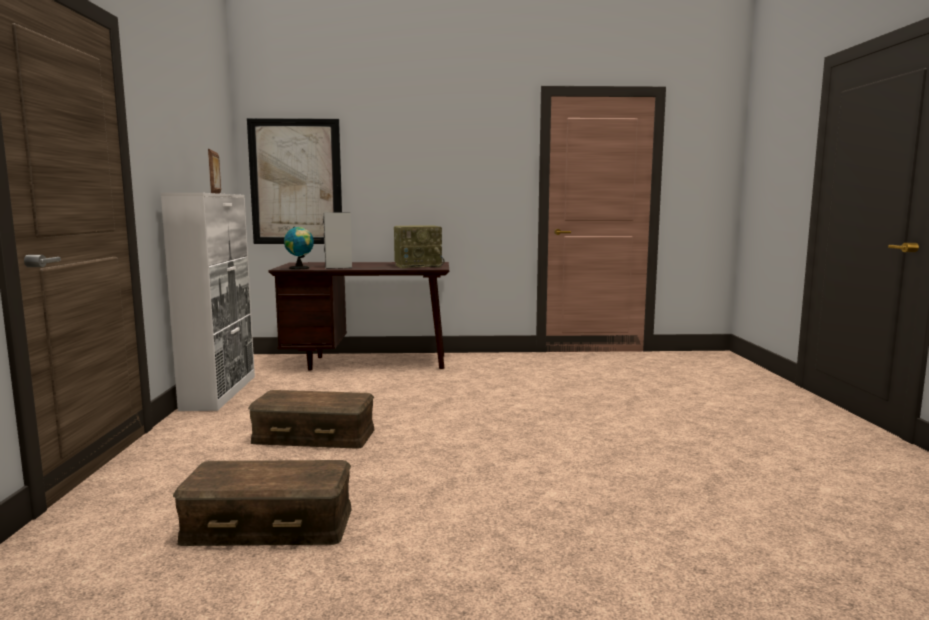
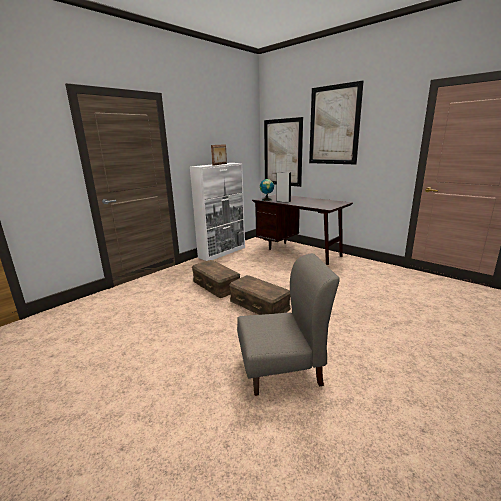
camera: 45 degrees right, 10 degrees up
brown storage box [173,460,352,546] -> brown storage box moved to [229,275,291,315]
radio [394,225,444,269] -> none
none -> grey chair [237,253,340,396]
none -> picture [309,80,364,164]

